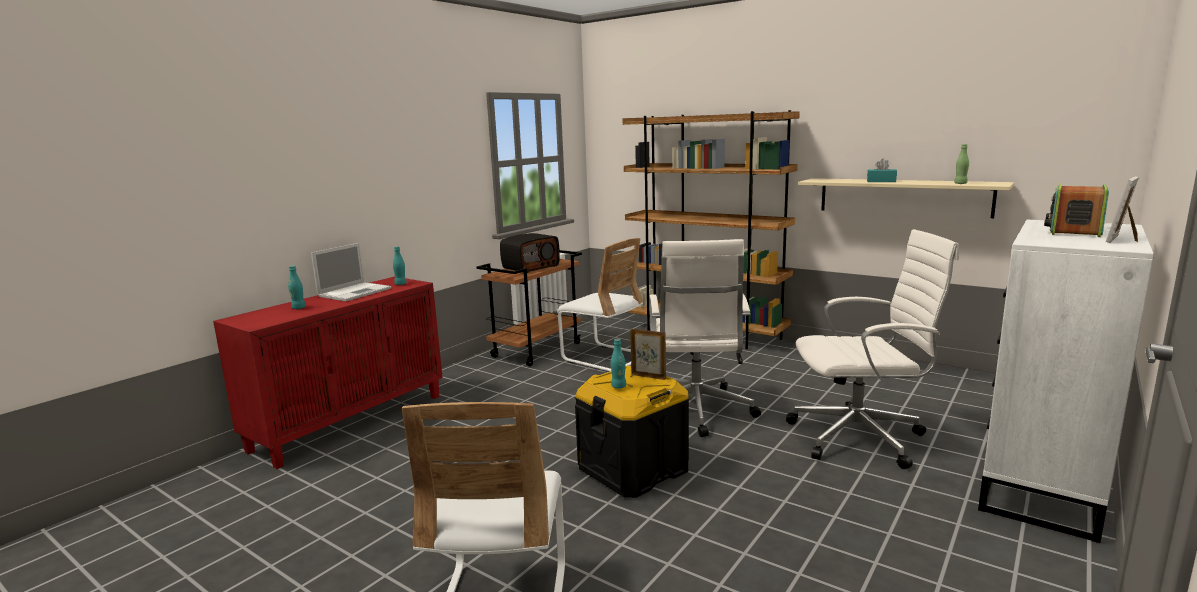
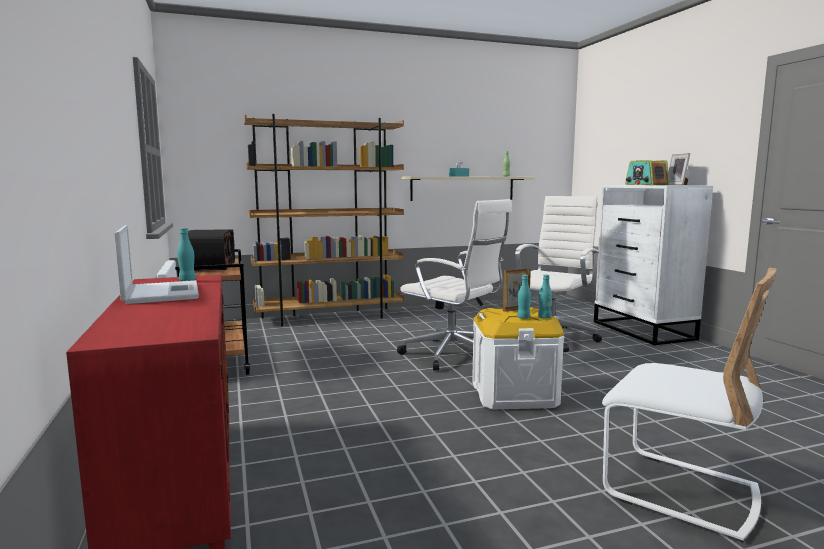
camera: 55 degrees left, 5 degrees down
turquoise bottle [288,266,306,309] -> turquoise bottle moved to [538,275,552,319]
white chair [557,238,643,371] -> none
black storage box [575,366,689,498] -> white storage box [472,307,564,410]

